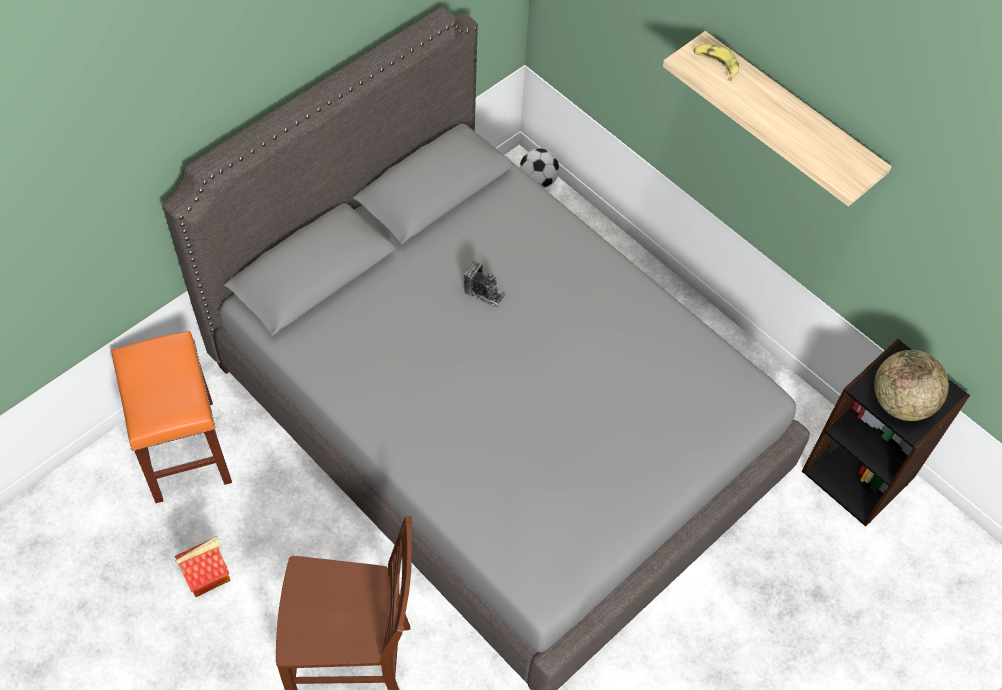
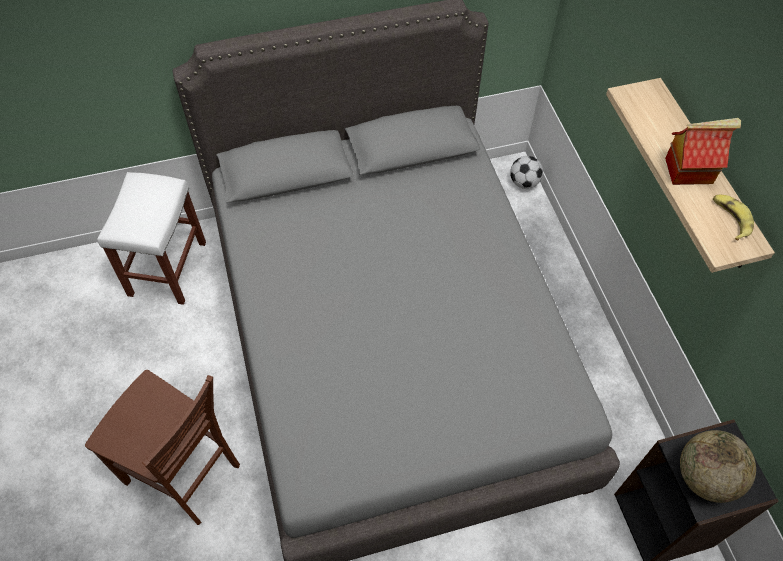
camera: 30 degrees right, 0 degrees up
orange stool [111,331,232,503] -> white stool [97,172,206,305]
toy house [175,536,231,597] -> toy house moved to [665,118,741,185]
camera [464,261,506,308] -> none
banana [693,44,739,81] -> banana moved to [713,195,754,241]

